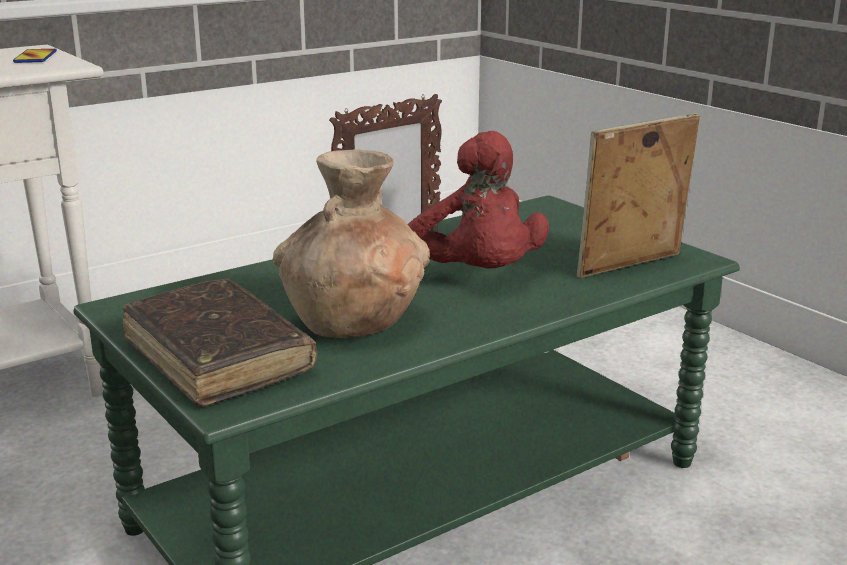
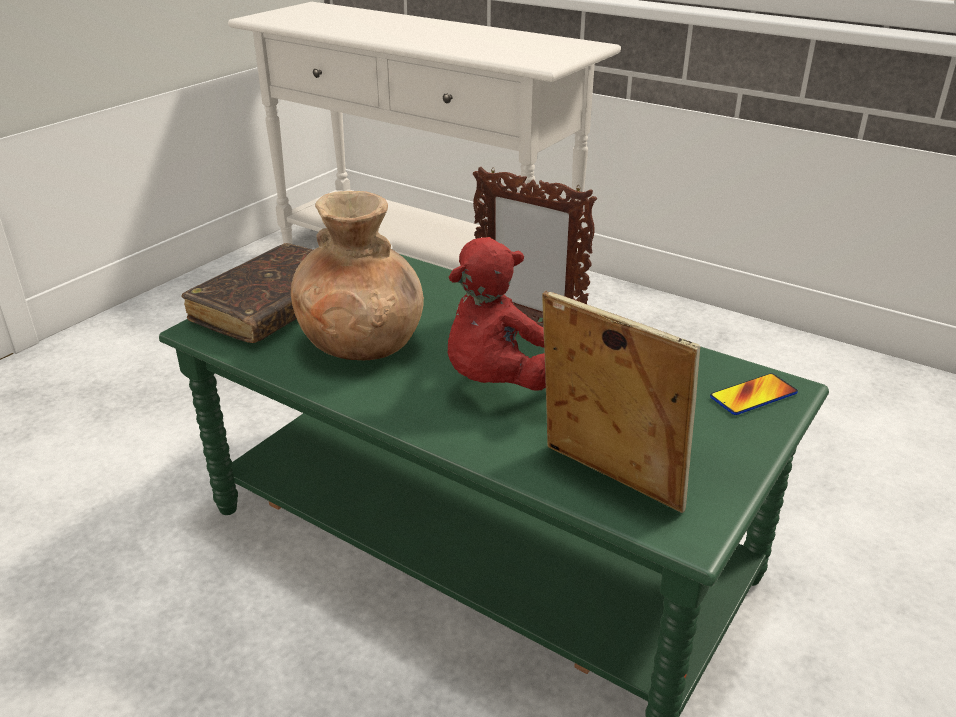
camera: 70 degrees right, 10 degrees up
phone [13,49,57,63] -> phone moved to [710,373,798,415]

